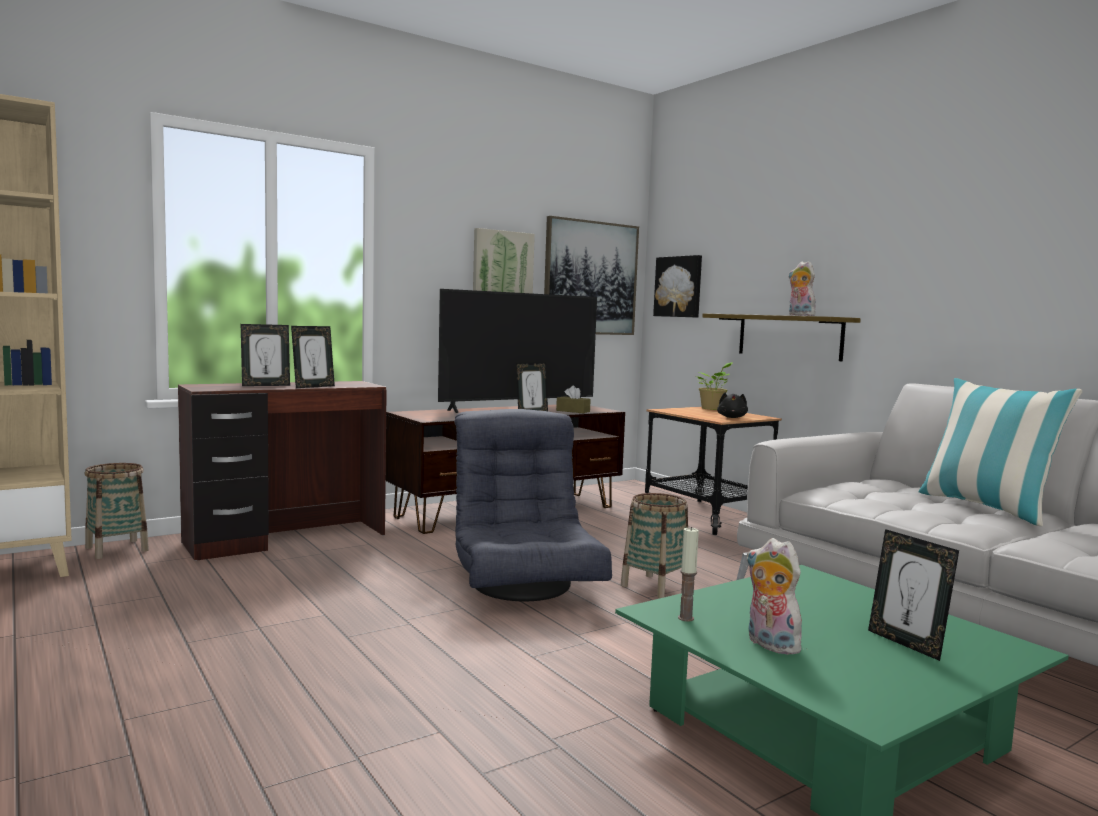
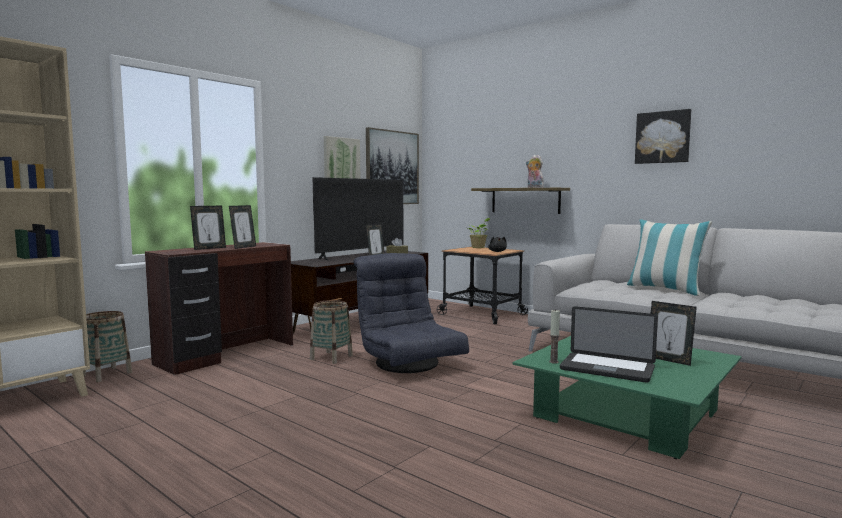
camera: 15 degrees left, 0 degrees up
basket [621,493,688,598] -> basket moved to [310,300,353,364]
picture [653,255,702,318] -> picture moved to [635,109,691,164]
plush toy [746,538,806,655] -> laptop [560,306,658,383]

